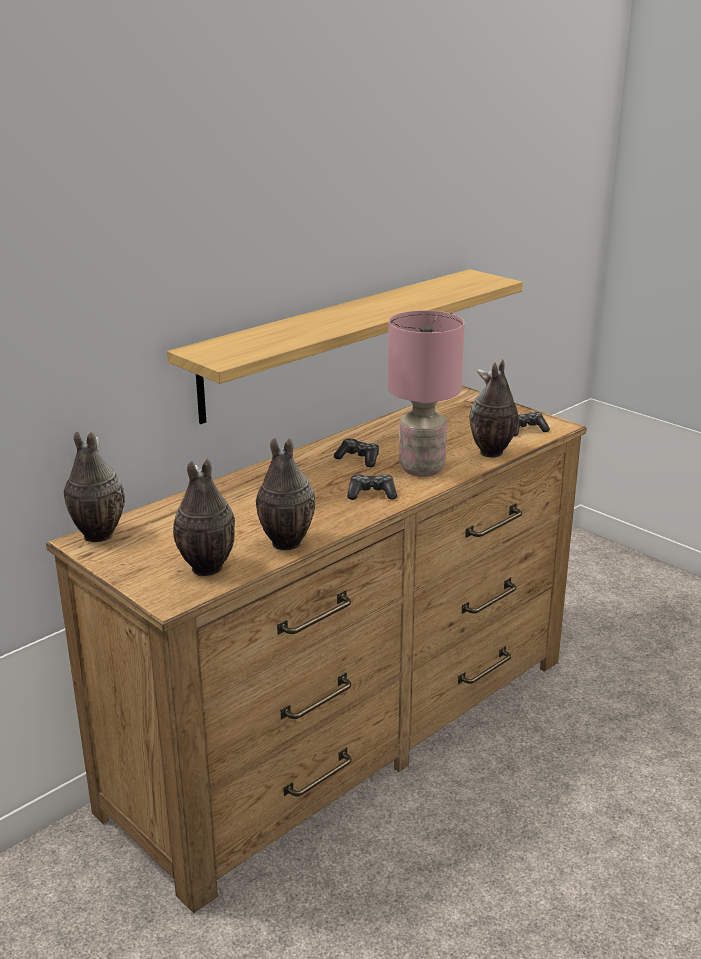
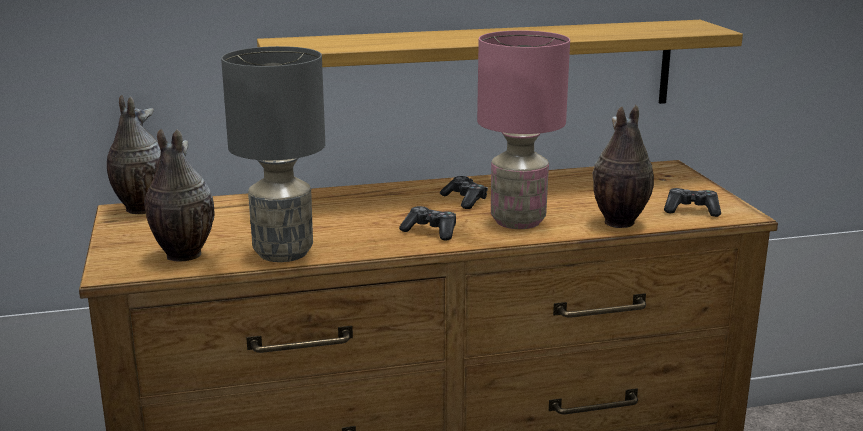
camera: 30 degrees right, 5 degrees down
vase [256,438,315,550] -> grey table lamp [221,46,325,262]

